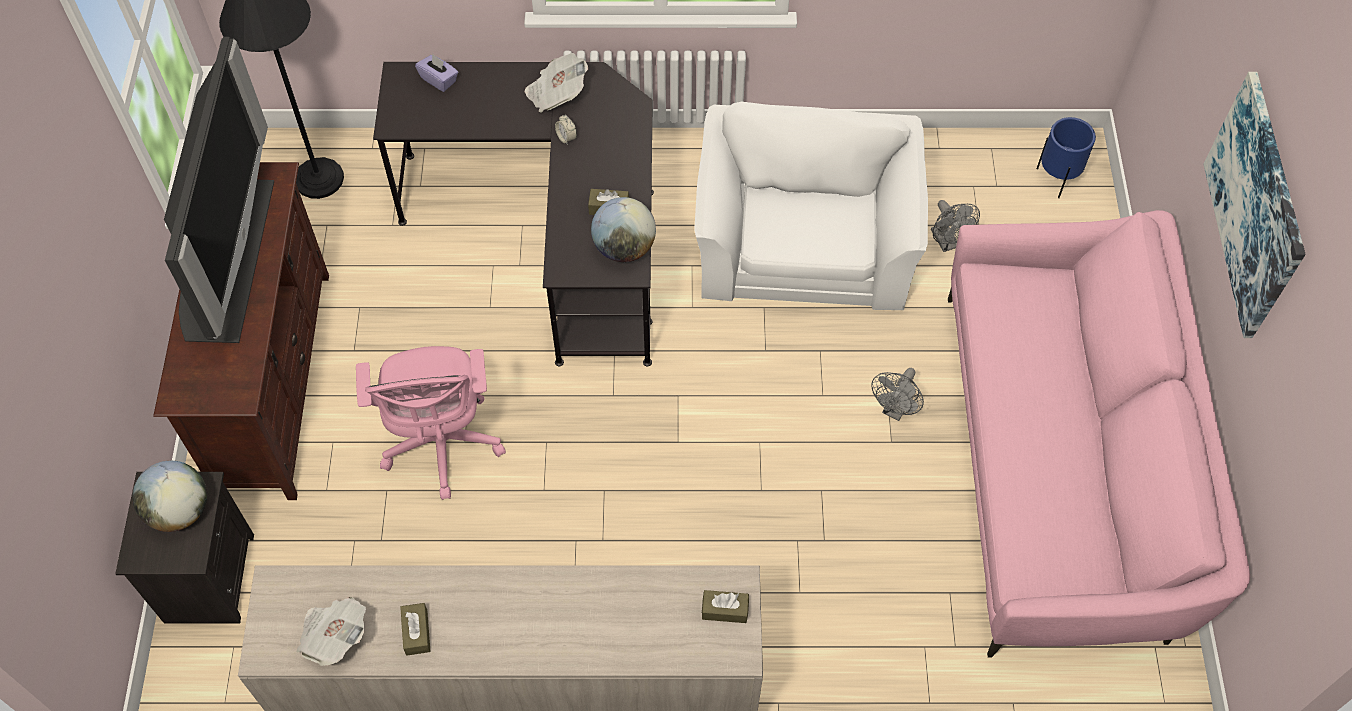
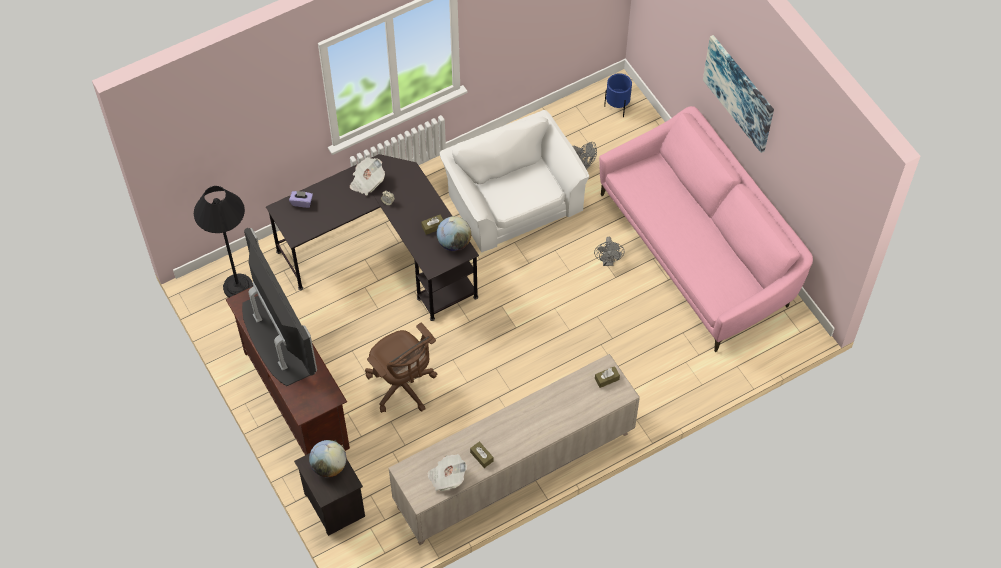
camera: 30 degrees left, 0 degrees up
pink office chair [356,346,506,500] -> brown office chair [365,323,437,413]

